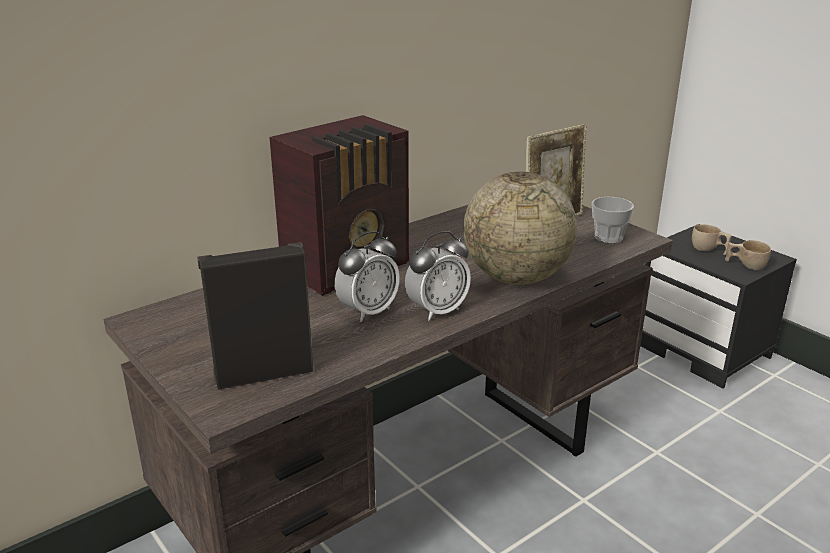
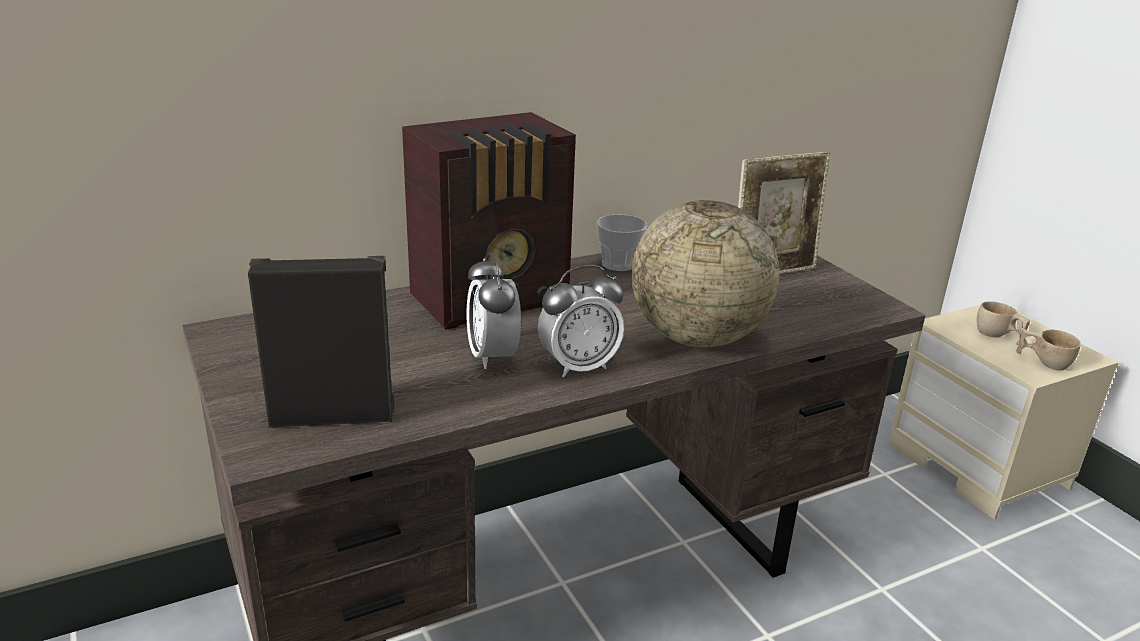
camera: 10 degrees right, 0 degrees up
alarm clock [335,231,400,322] -> alarm clock turned 105 degrees clockwise [467,253,521,369]
cup [592,197,634,243] -> cup moved to [596,214,647,271]
black nightstand [640,224,797,389] -> beige nightstand [889,301,1119,519]

